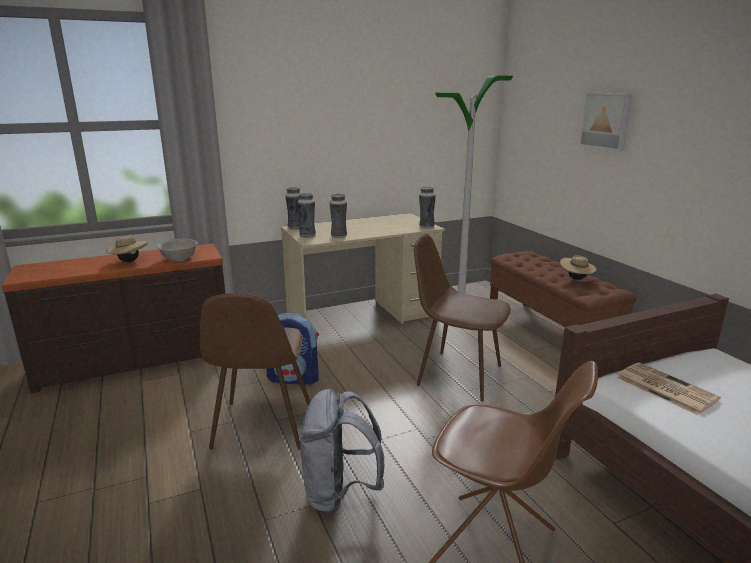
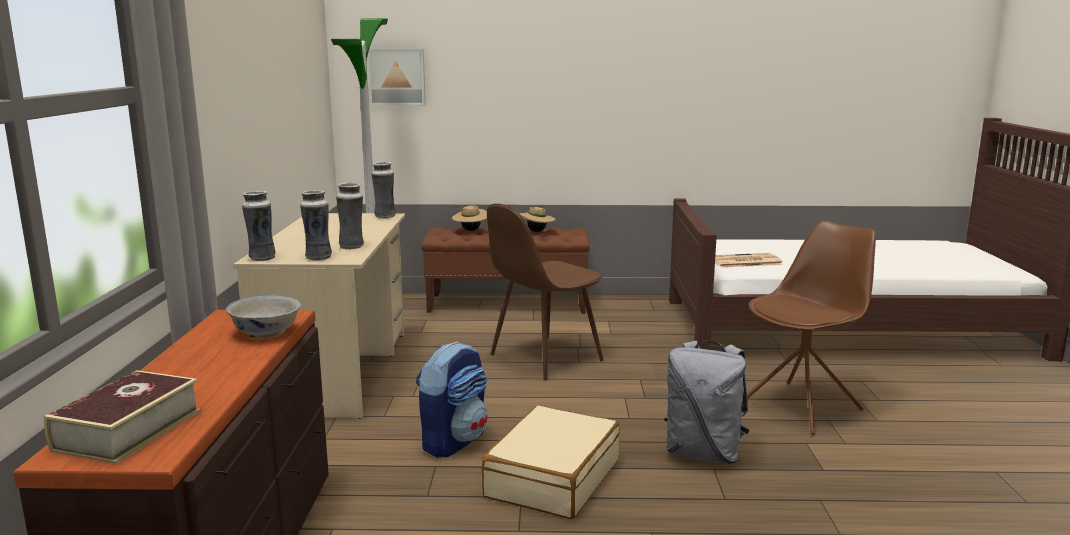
camera: 65 degrees left, 5 degrees down
beige hat [106,234,148,262] -> beige hat moved to [452,205,487,231]
brown chair [200,293,310,450] -> beige suitcase [482,405,620,519]
picture [579,93,633,151] -> picture moved to [368,49,426,105]
none -> book [44,370,201,464]

